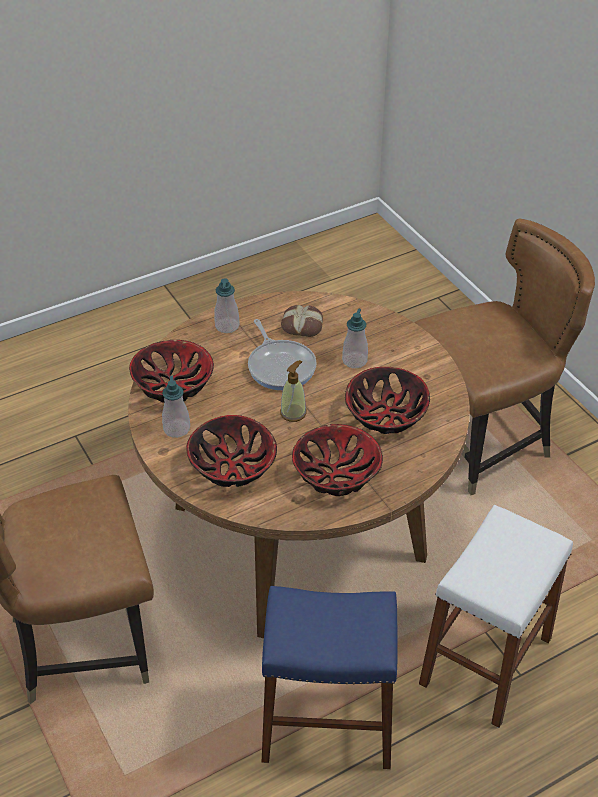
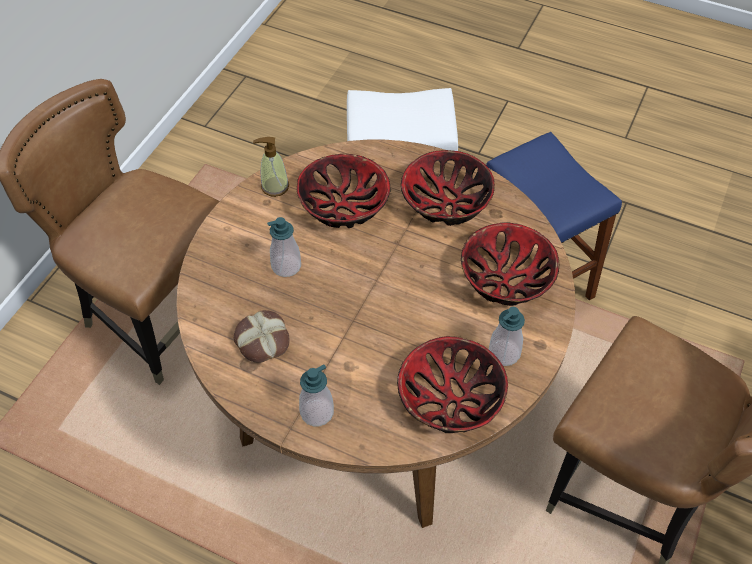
camera: 125 degrees left, 10 degrees up
frying pan [248,319,317,390] -> none
soap dispenser [280,360,307,422] -> soap dispenser moved to [253,137,289,197]

